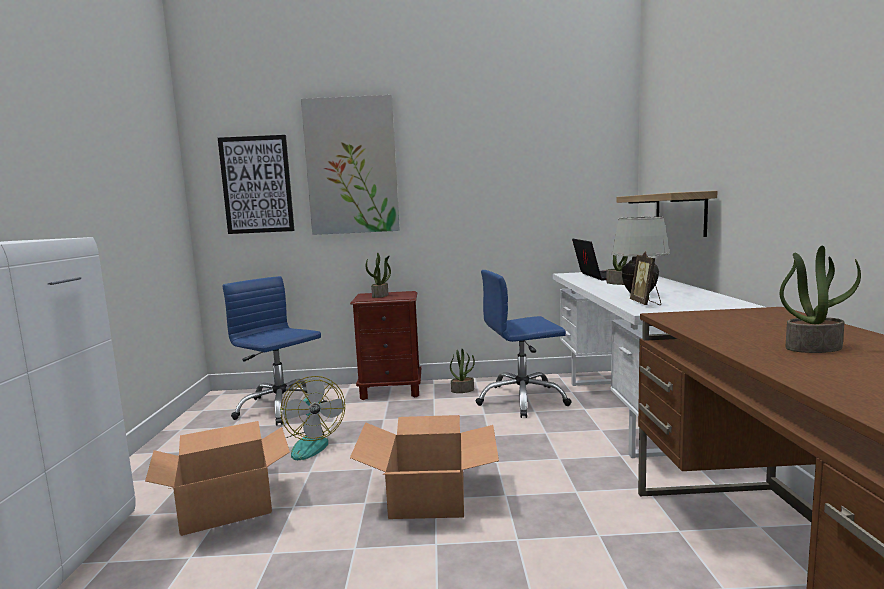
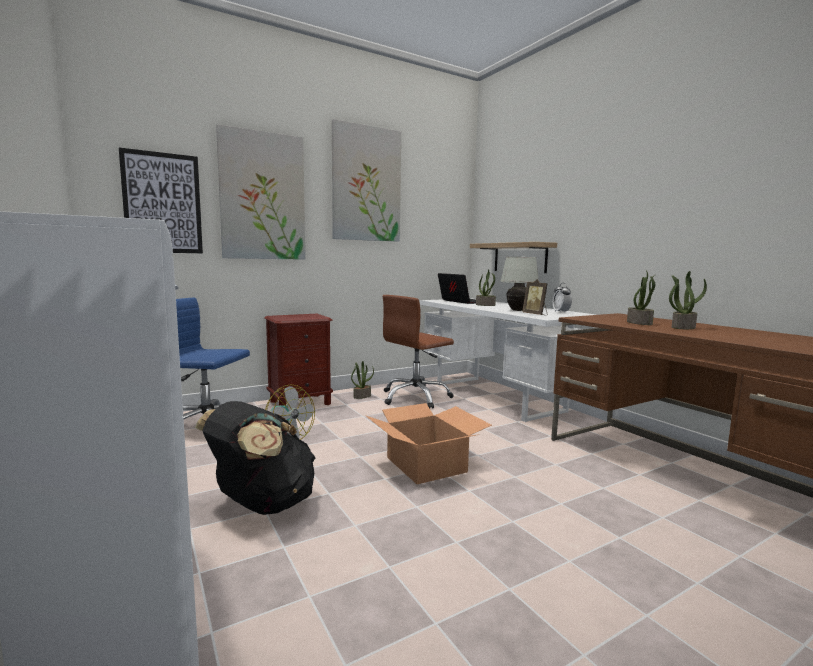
camera: 30 degrees left, 0 degrees up
cardboard box [145,421,290,536] -> black backpack [195,401,315,515]
potted plant [366,252,391,298] -> potted plant moved to [627,270,655,325]
blue office chair [476,270,572,418] -> brown office chair [383,295,454,408]
none -> picture [332,119,401,242]
none -> alarm clock [553,283,572,313]

